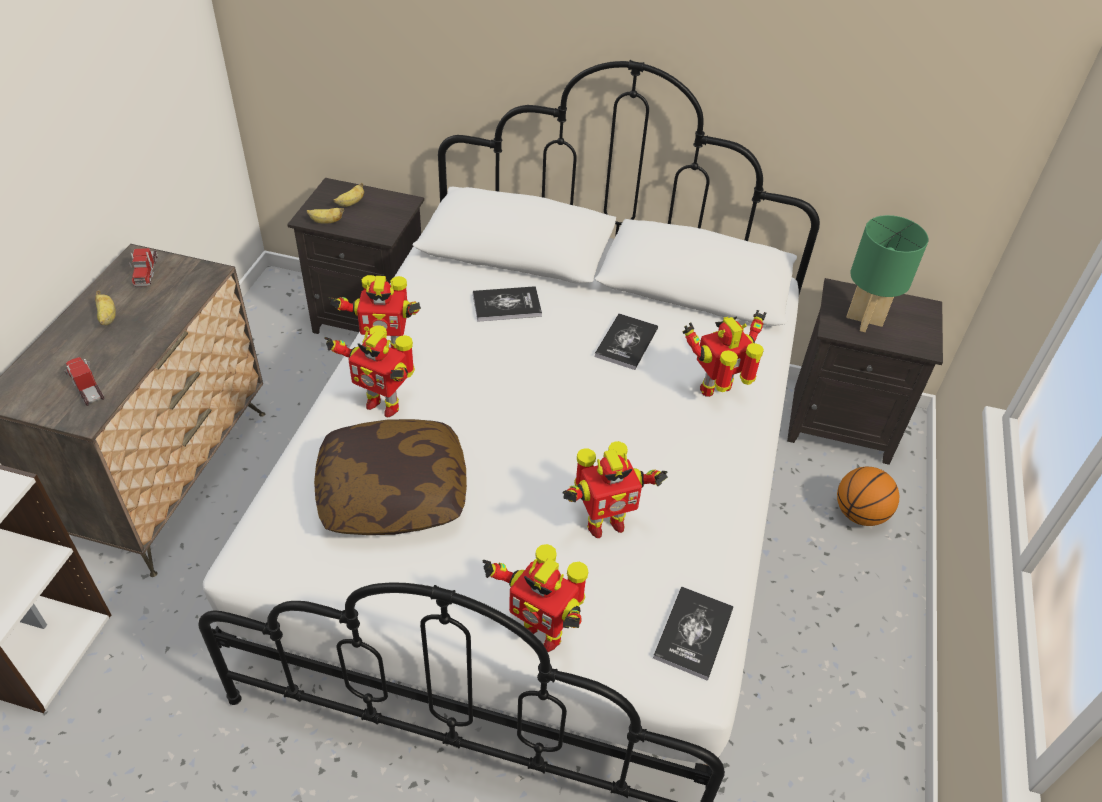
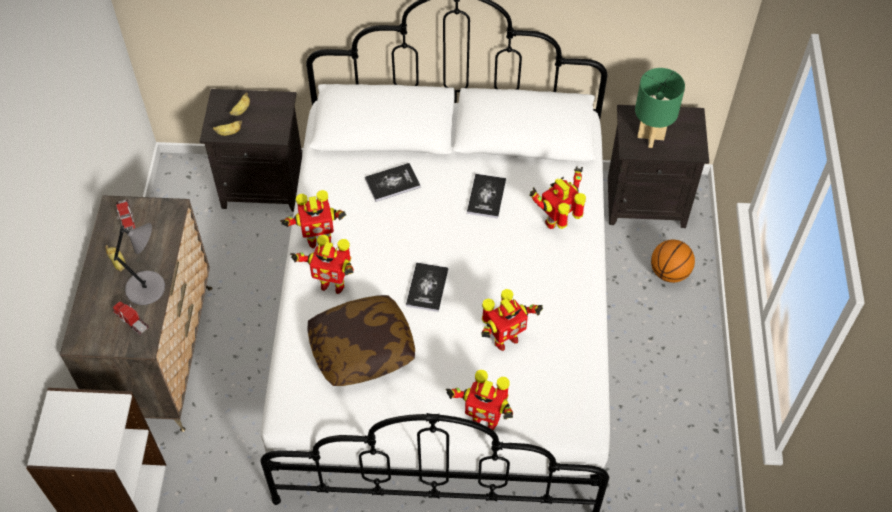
camera: 10 degrees left, 10 degrees up
book [653,586,733,680] -> book moved to [406,262,448,312]
none -> grey table lamp [114,223,165,305]

